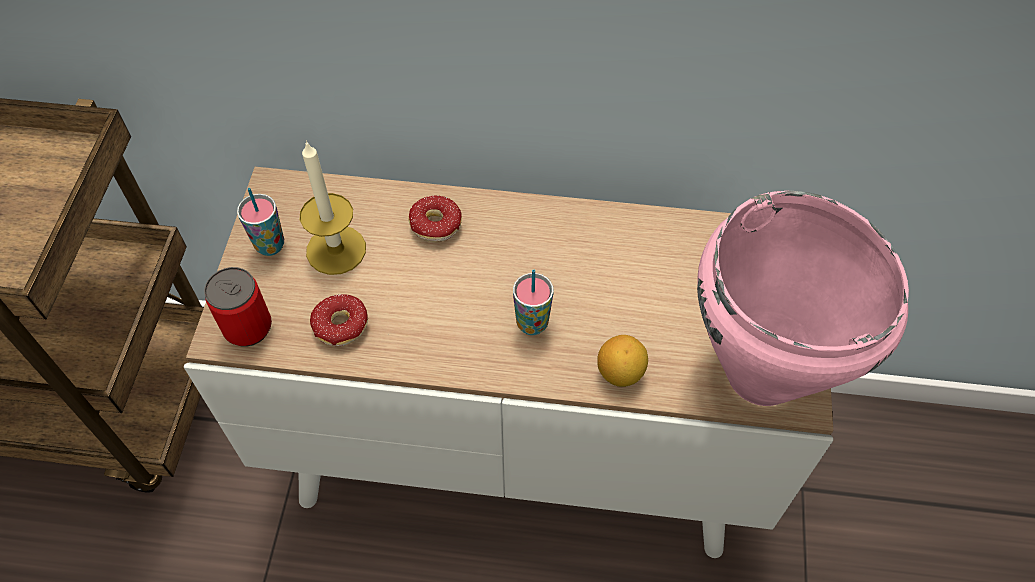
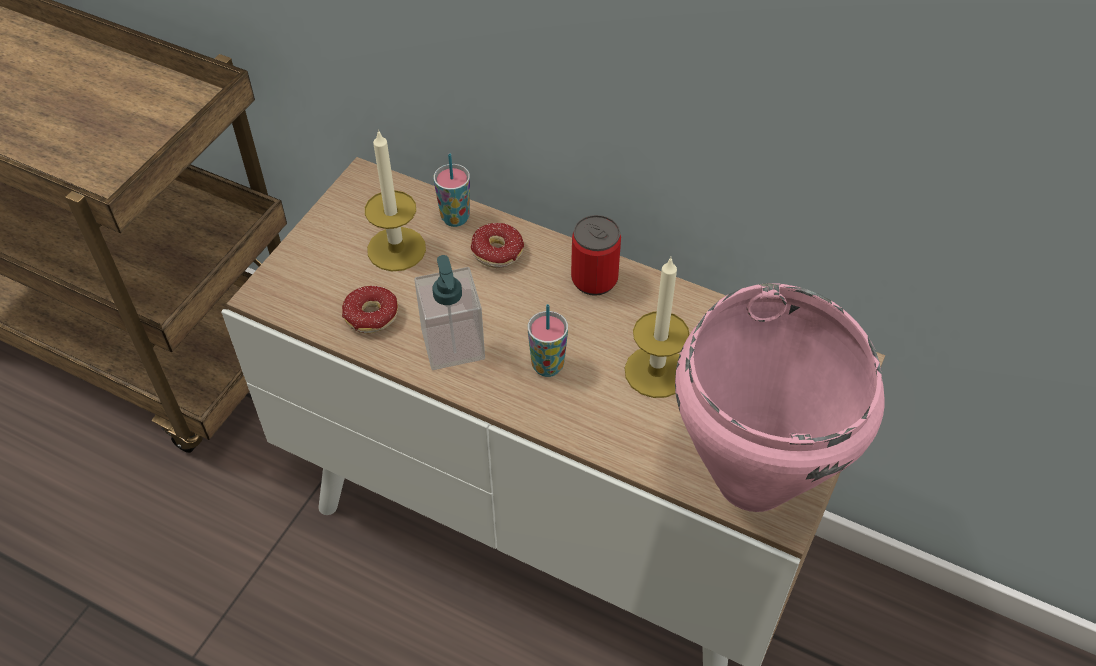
camera: 20 degrees right, 5 degrees down
can [204,267,272,347] -> can moved to [571,215,621,296]
cup [237,188,284,256] -> cup moved to [434,153,470,227]
lemon [597,335,648,387] -> none
none -> soap dispenser [414,255,485,370]
none -> candle [625,256,690,398]

